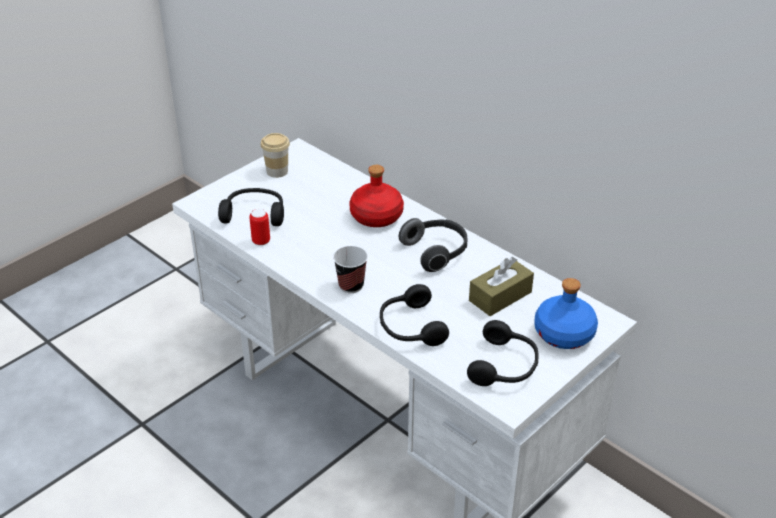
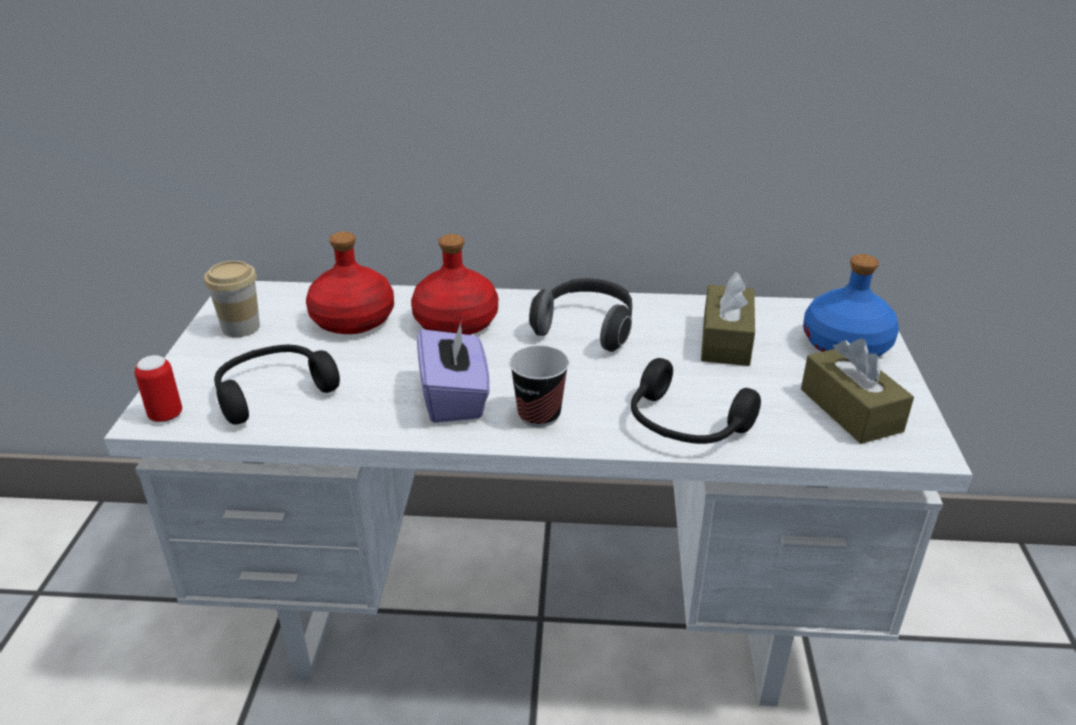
camera: 40 degrees left, 5 degrees down
can [249,209,270,245] -> can moved to [135,355,182,422]
black headphones [467,320,539,386] -> brown tissue box [801,338,914,444]
none -> red bottle [306,232,394,334]
none -> purple tissue box [417,320,490,423]

